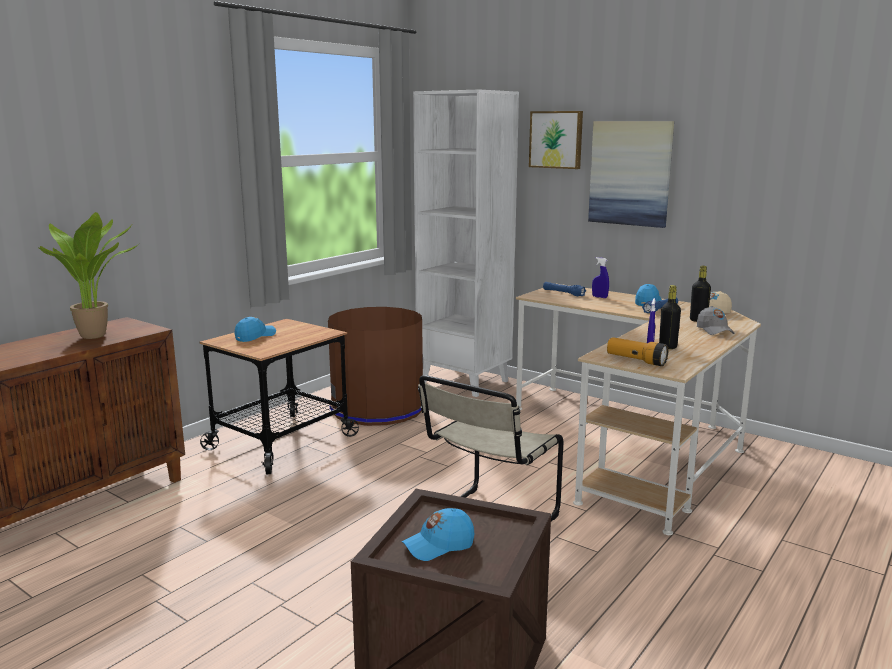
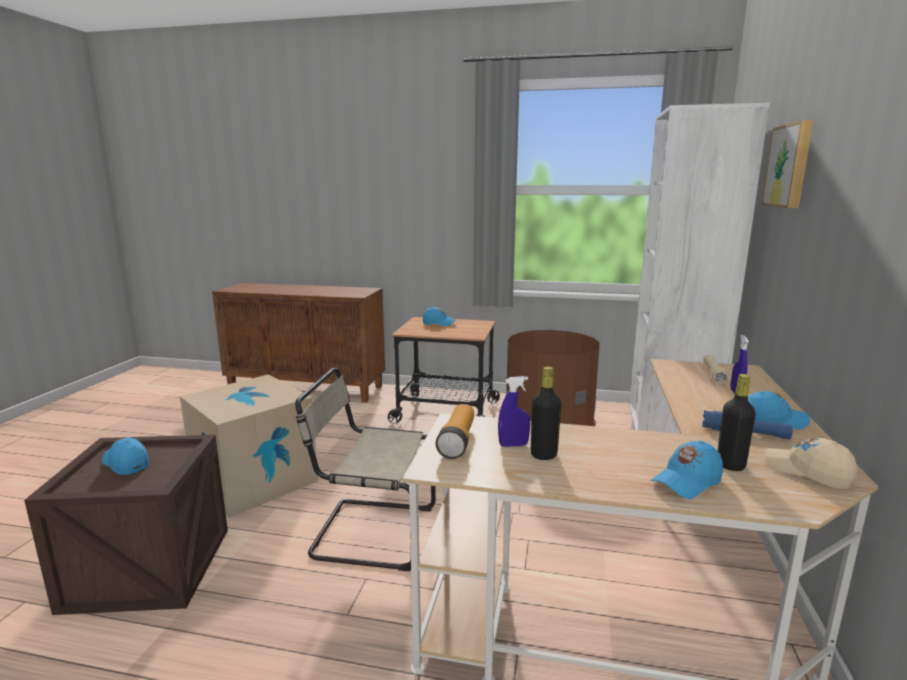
camera: 65 degrees right, 0 degrees up
potted plant [38,212,138,339] -> none
blue flashlight [543,282,586,296] -> beige flashlight [703,354,728,384]
picture [588,121,674,228] -> none
grey cap [697,306,734,335] -> blue cap [651,441,723,499]
none -> cardboard box [180,374,318,518]

